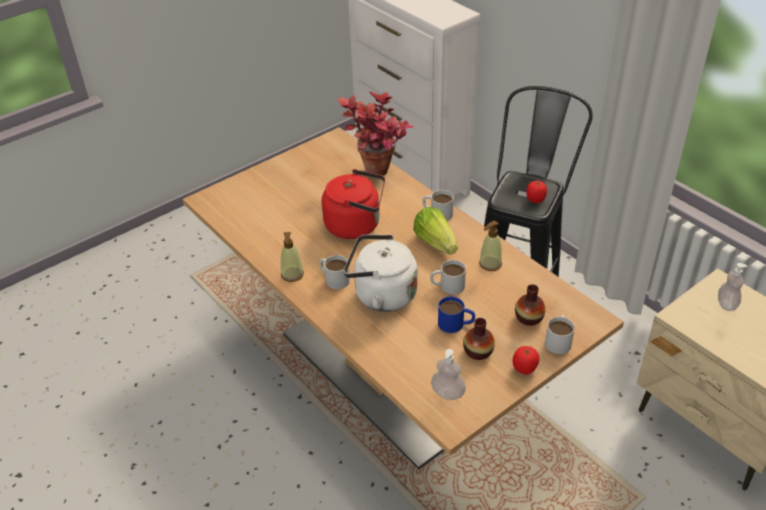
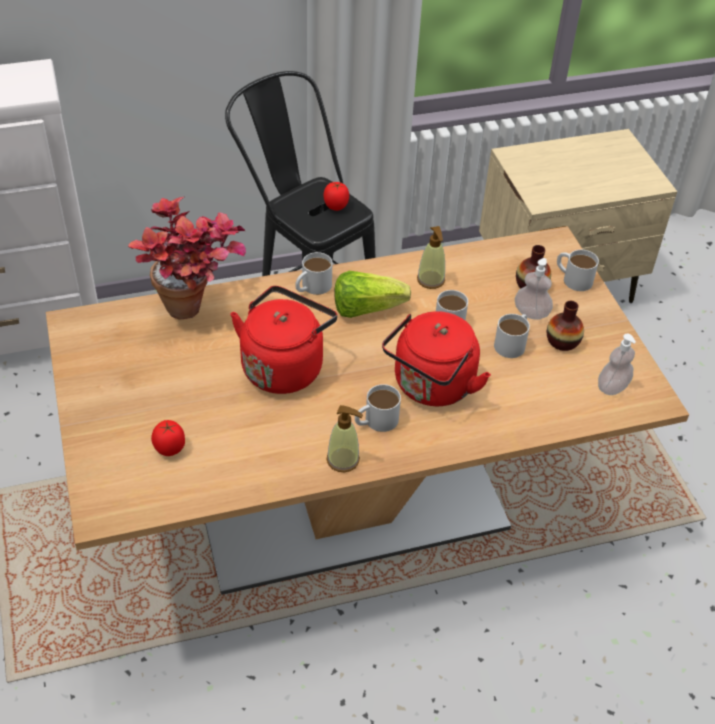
camera: 70 degrees left, 5 degrees up
white kettle [344,234,417,312] -> red kettle [382,311,491,406]
blue mug [438,297,475,333] -> white mug [494,314,530,358]
tomato [512,346,540,375] -> tomato moved to [151,420,185,456]
soap dispenser [718,263,747,311] -> soap dispenser moved to [515,258,553,320]

